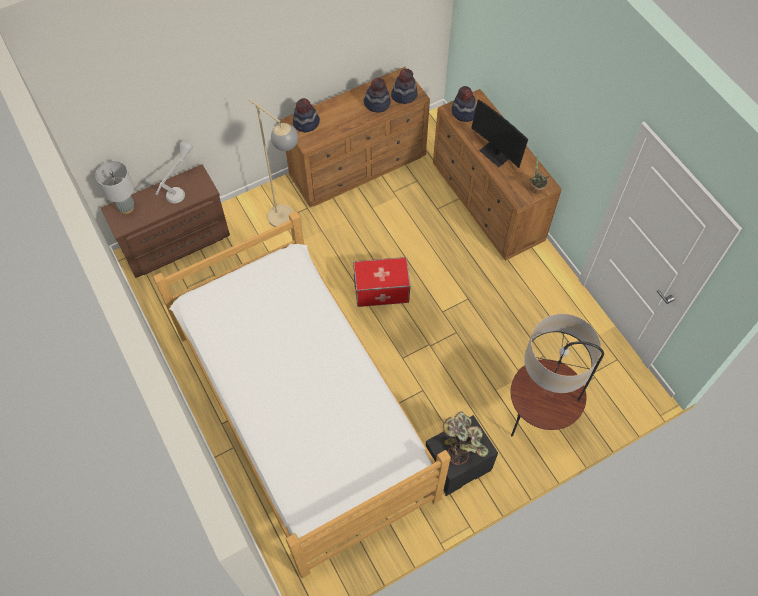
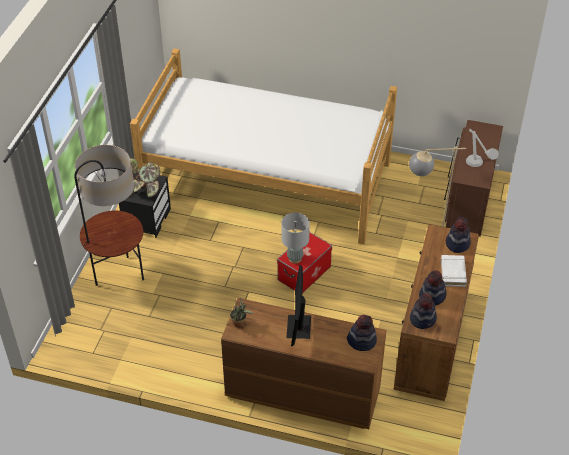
camera: 135 degrees right, 15 degrees down
grey table lamp [95,161,134,214] -> grey table lamp moved to [281,213,310,264]
monitor [471,100,528,168] -> monitor turned 90 degrees counterclockwise [286,265,311,346]
none -> white book [441,255,467,287]

